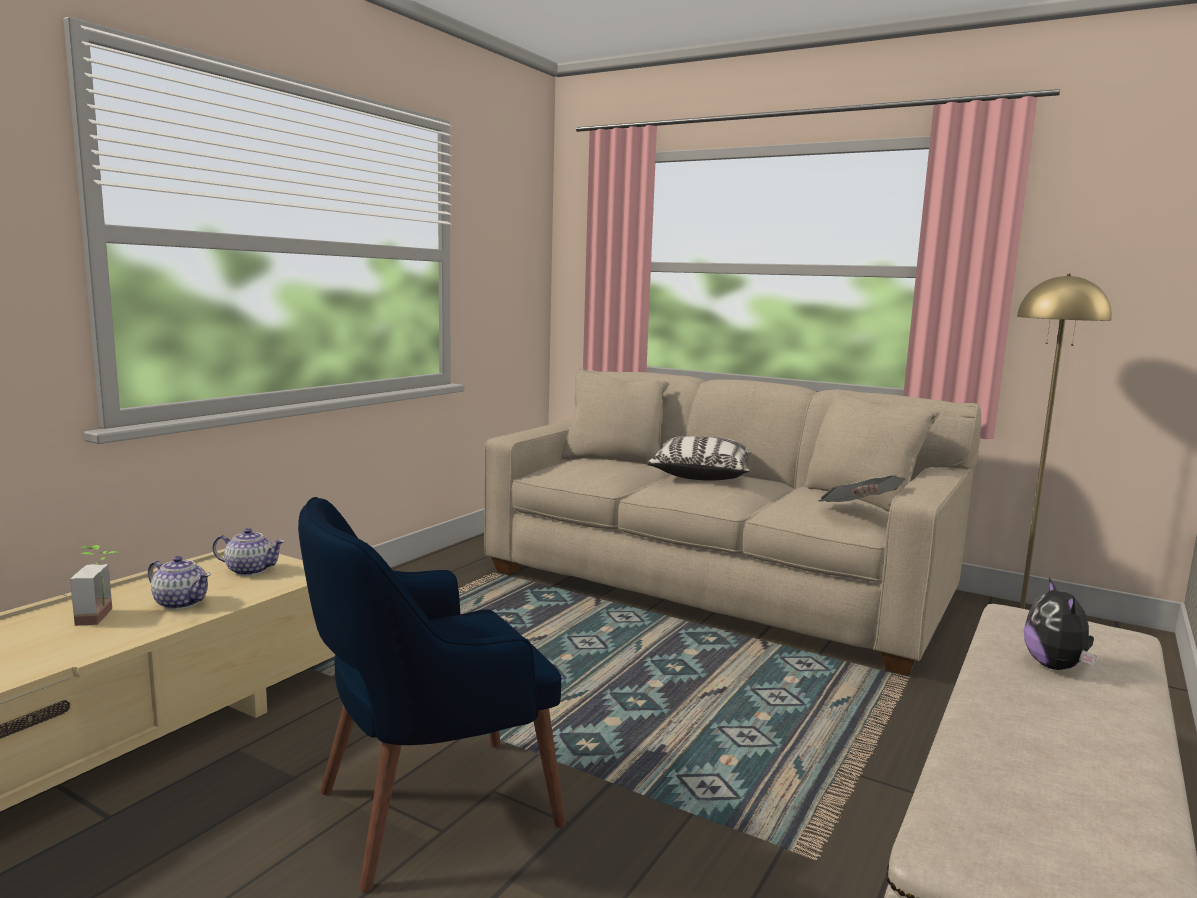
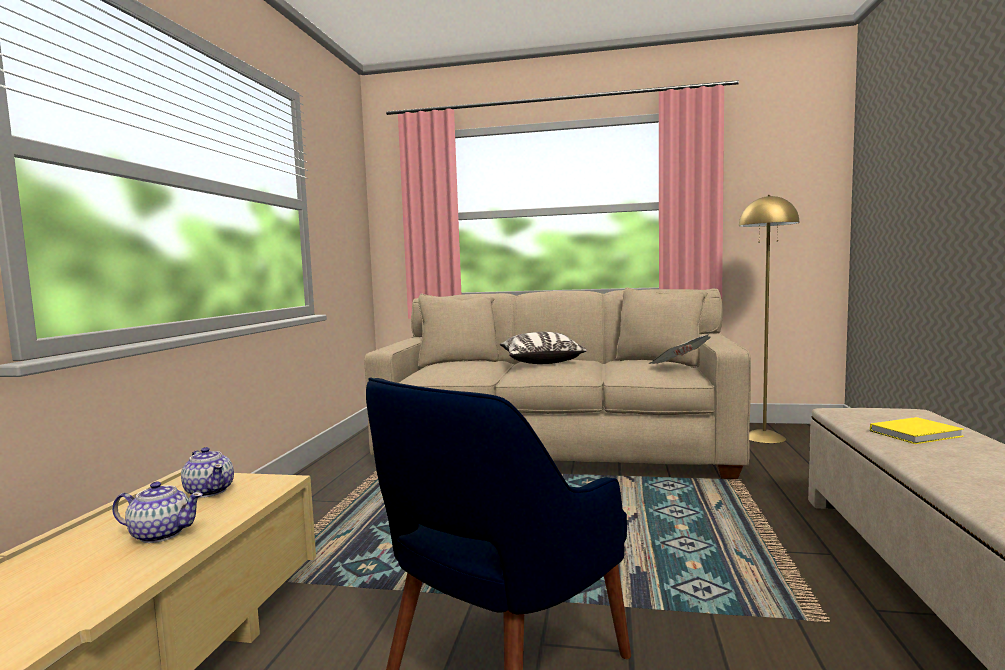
camera: 20 degrees left, 5 degrees down
potted plant [70,545,119,626] -> none
teapot [212,528,285,576] -> teapot turned 60 degrees clockwise [181,447,234,498]
plush toy [1024,578,1096,670] -> yellow book [870,417,964,444]

